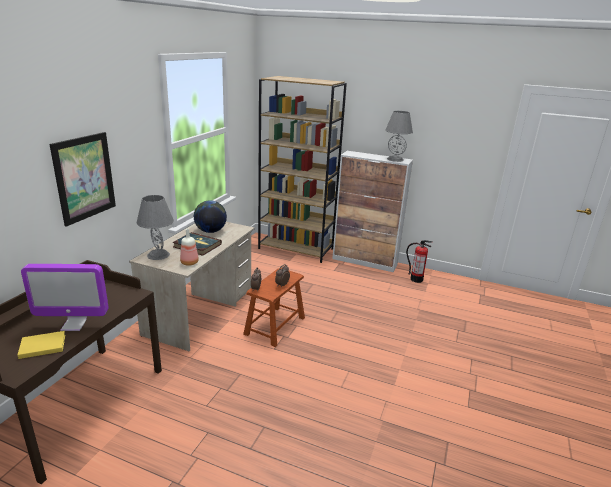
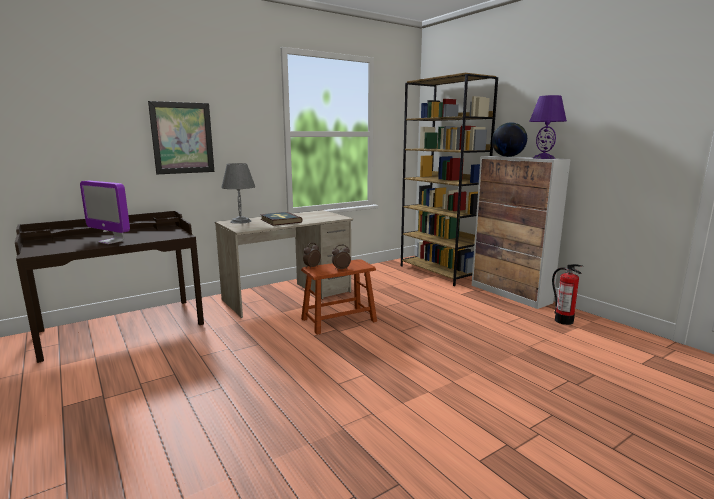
camera: 35 degrees right, 10 degrees down
yellow book [18,331,65,359] -> none
bottle [180,229,199,266] -> none
globe [194,200,227,233] -> globe moved to [492,122,527,157]
grey table lamp [385,111,413,162] -> purple table lamp [529,95,567,159]

